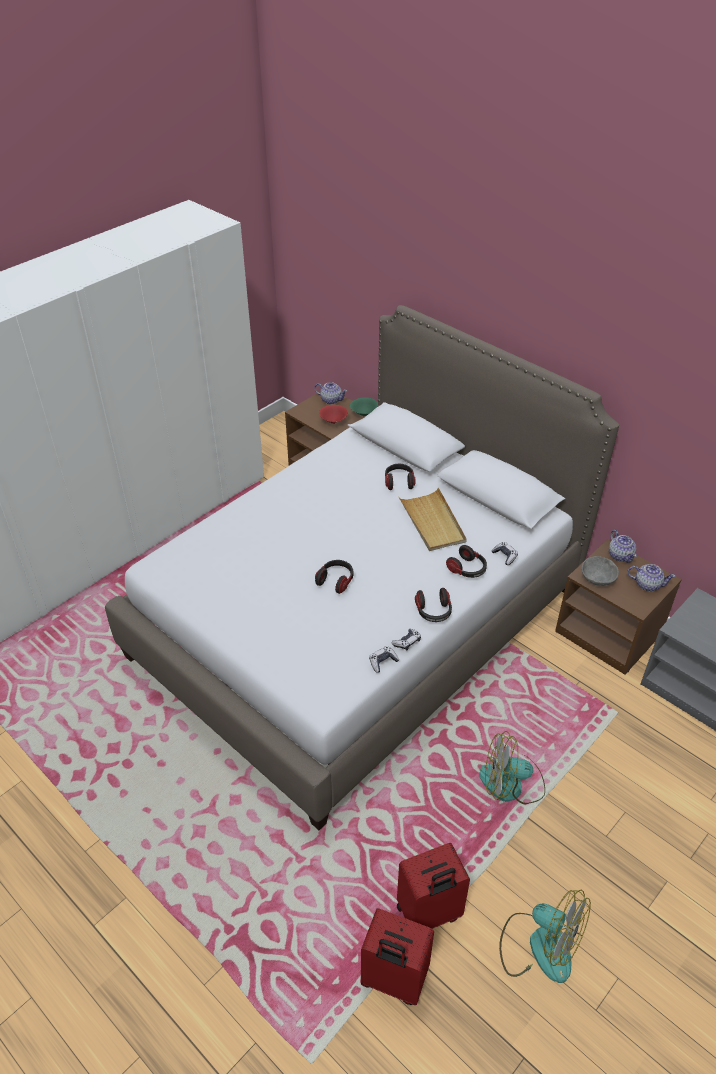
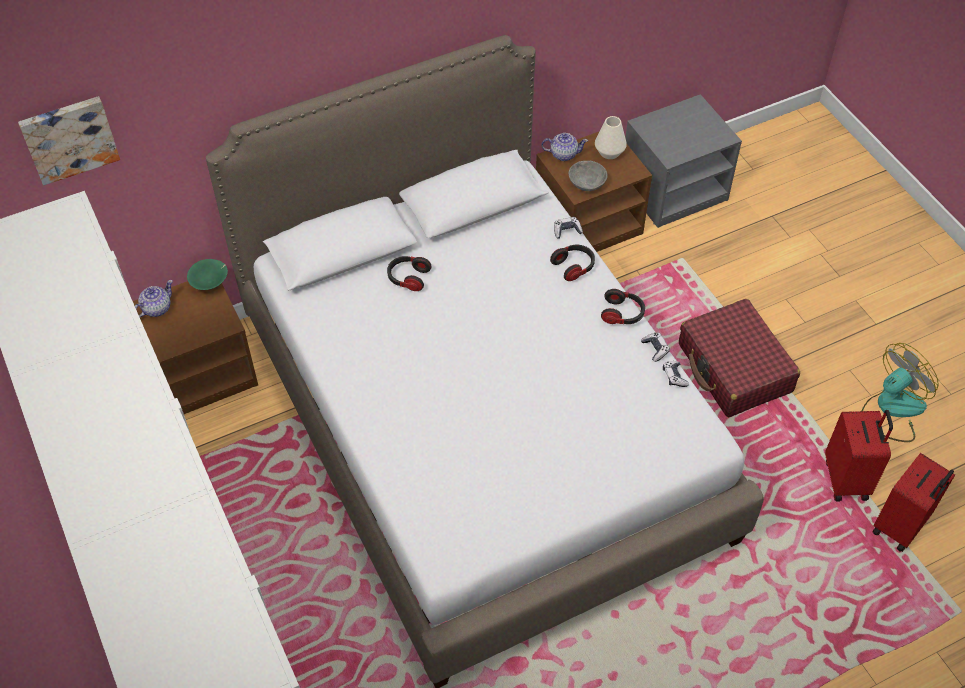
camera: 70 degrees left, 10 degrees up
headphones [315,560,353,594] -> none
red bowl [319,405,348,424] -> none
beige tray [399,488,467,551] -> none
fan [479,731,545,805] -> red suitcase [679,299,800,417]
teapot [627,564,676,591] -> white vase [595,116,627,159]
none -> picture [18,96,120,185]

